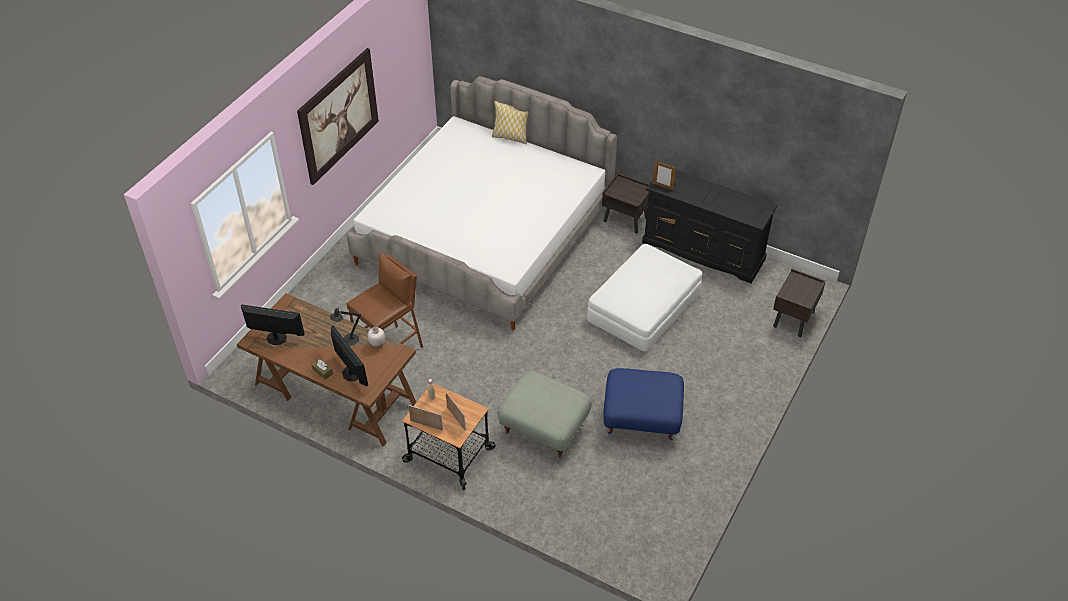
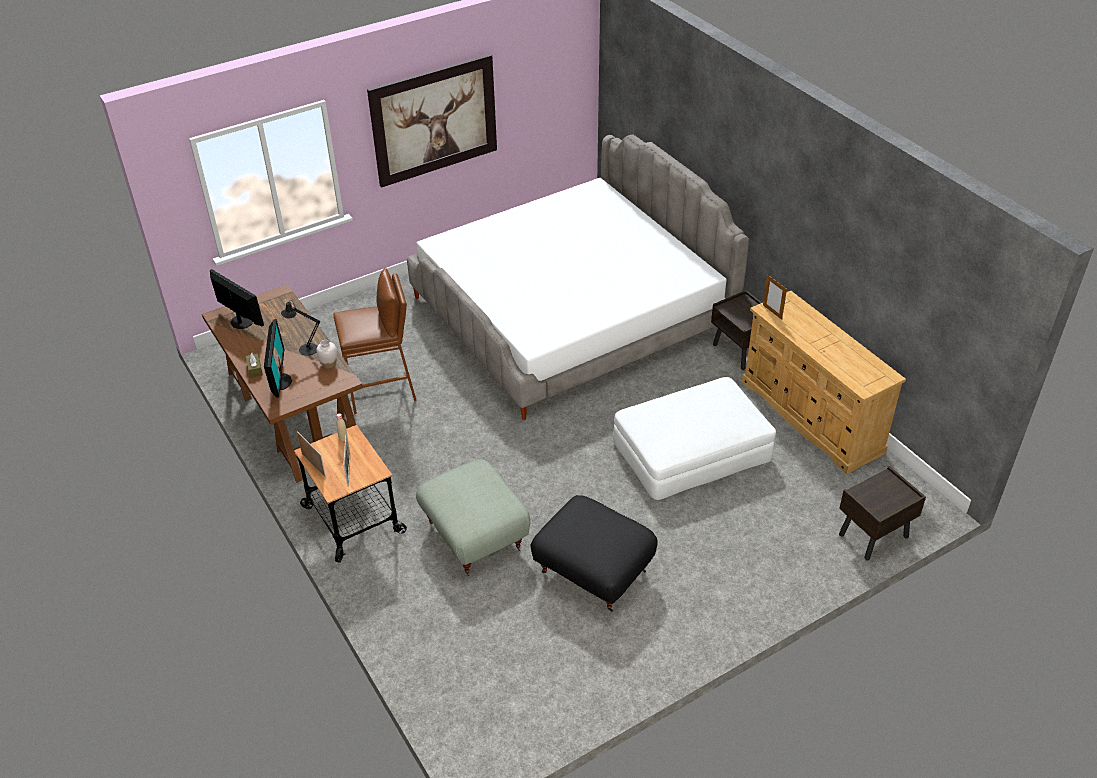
camera: 30 degrees right, 5 degrees down
pillow [492,101,529,144] -> none
blue ottoman [603,368,684,440] -> black ottoman [531,495,658,612]
black dresser [642,170,777,283] -> beige dresser [742,291,906,474]

